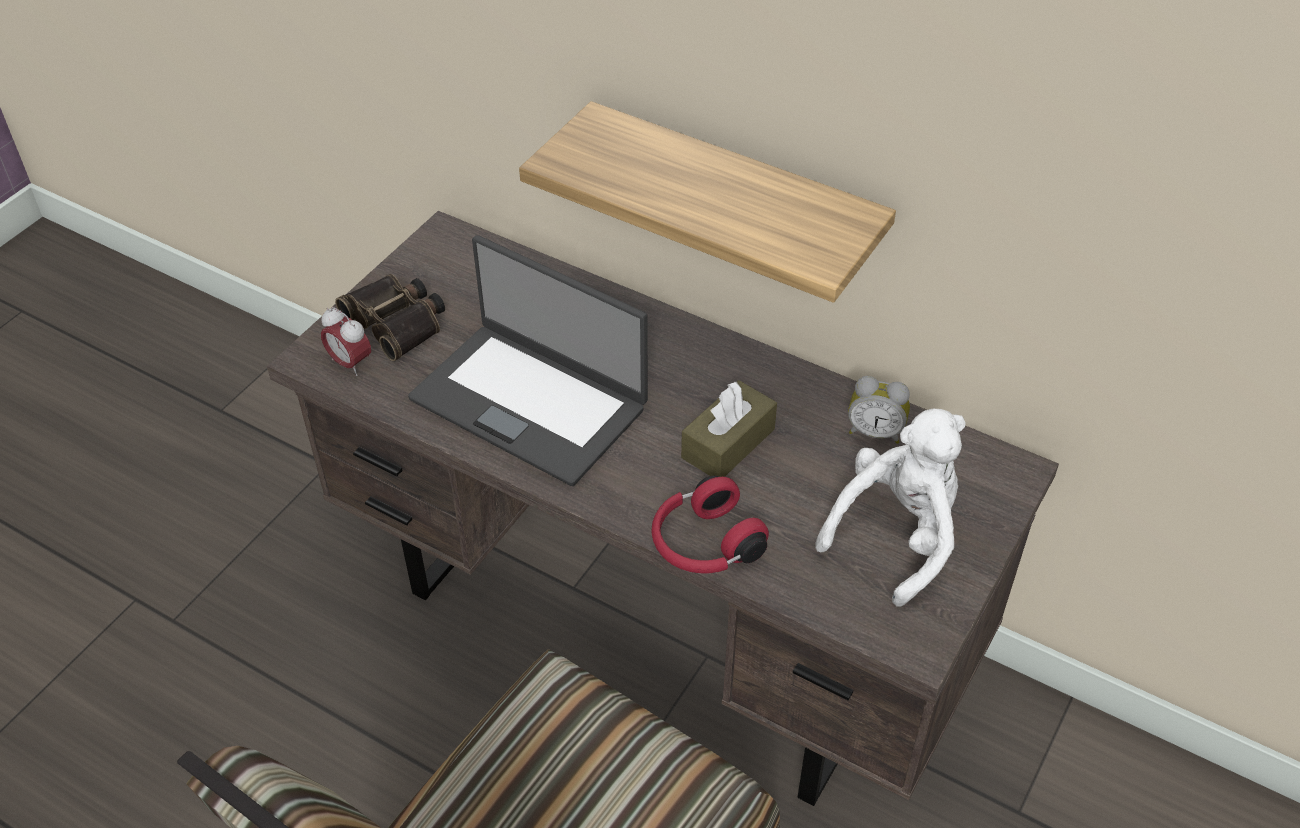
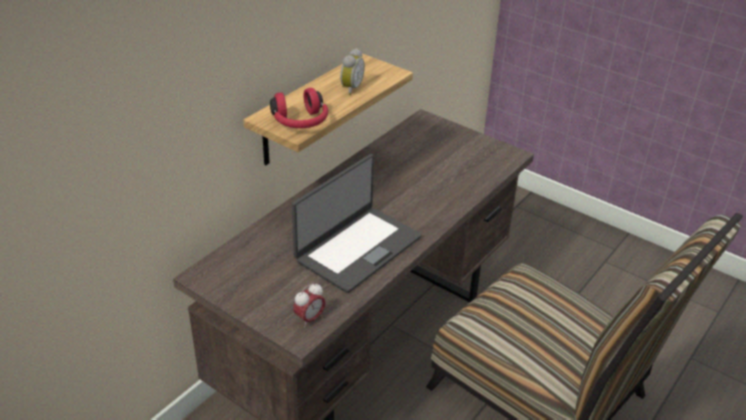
camera: 85 degrees left, 10 degrees down
binoculars [335,274,445,361] -> none
red headphones [651,476,769,573] -> red headphones moved to [270,88,328,128]
brown tissue box [681,380,777,477] -> none
white plush toy [815,409,966,606] -> none
alarm clock [848,376,910,444] -> alarm clock moved to [340,48,365,95]

